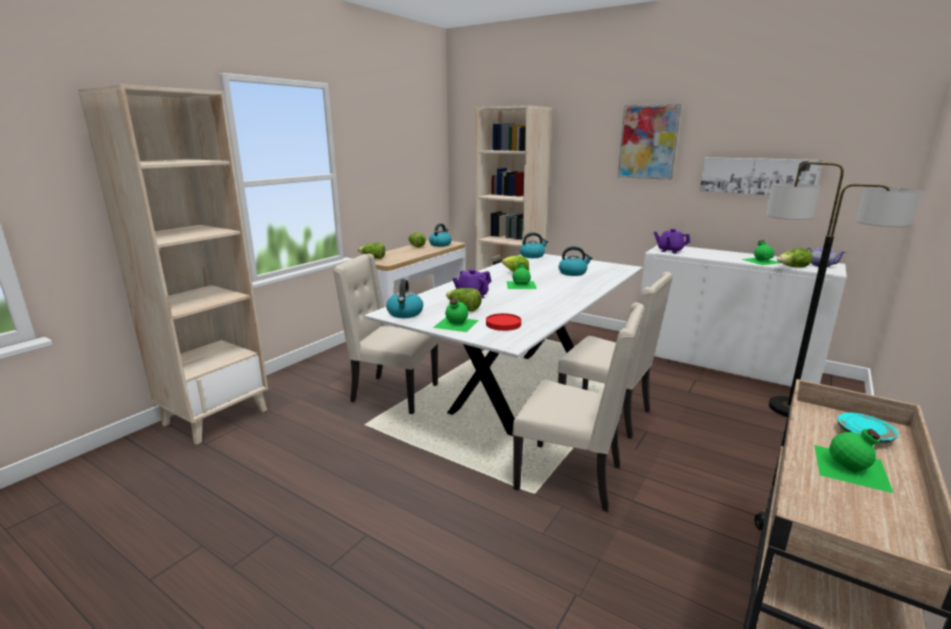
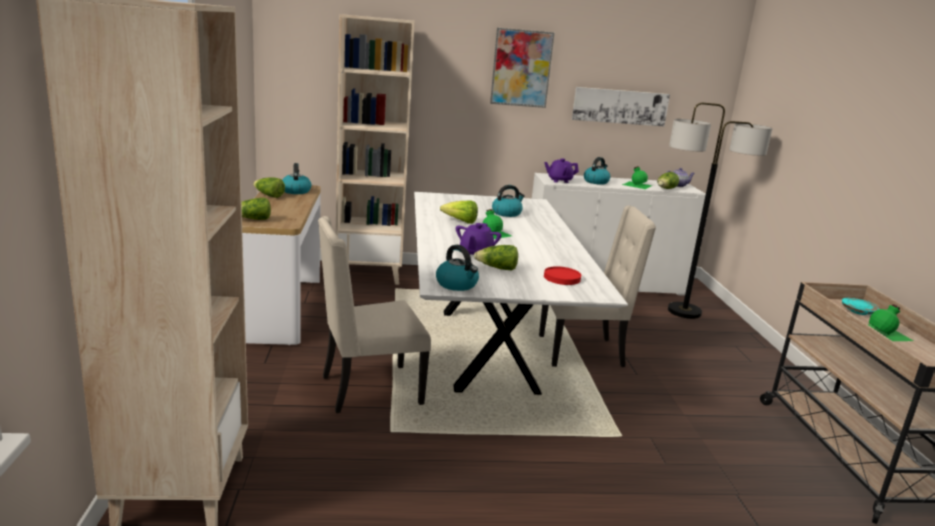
camera: 40 degrees left, 0 degrees up
green bottle [433,299,479,332] -> none
beige chair [512,302,645,512] -> none
kettle [520,232,548,258] -> kettle moved to [584,157,610,185]

